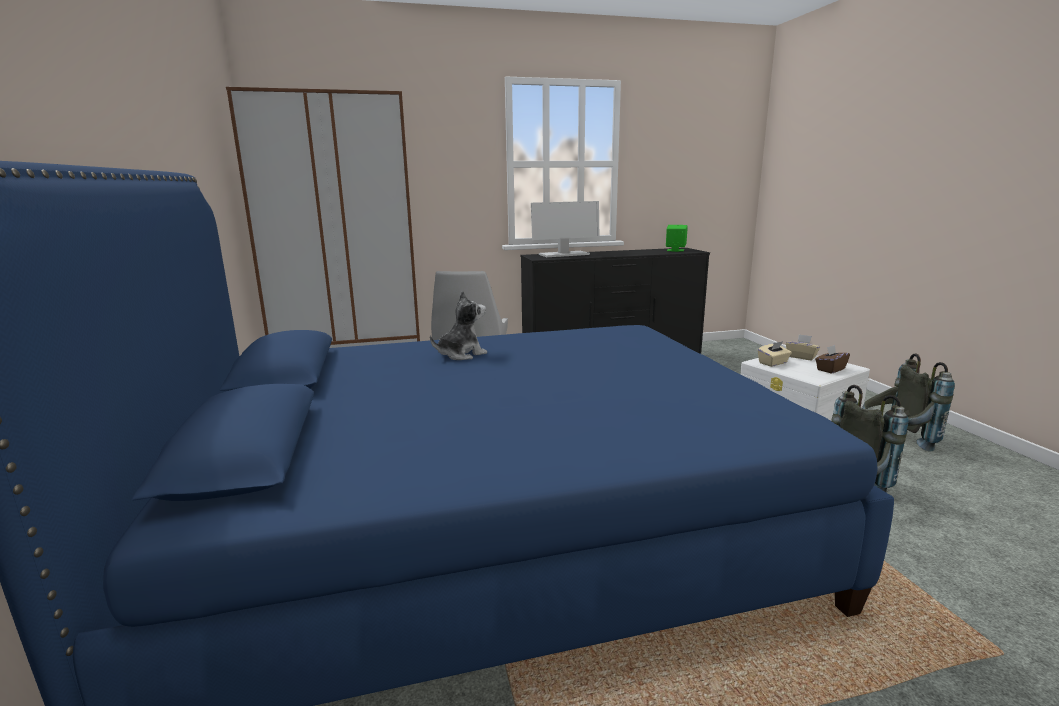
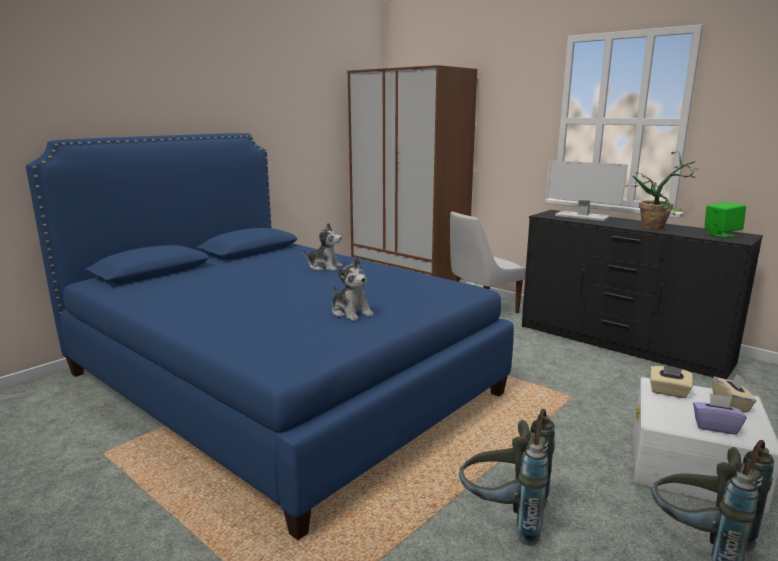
camera: 55 degrees right, 0 degrees up
brown tissue box [815,345,850,374] -> purple tissue box [693,393,747,435]
none -> plush toy [332,257,374,321]
none -> potted plant [625,151,698,230]

